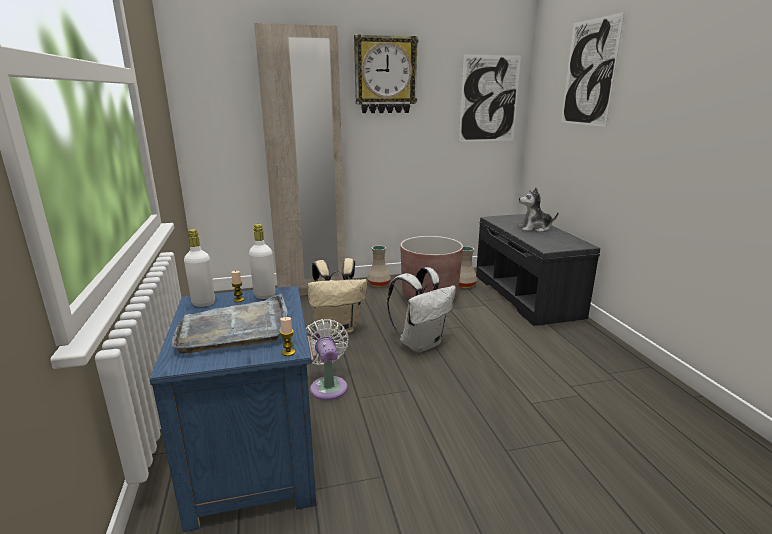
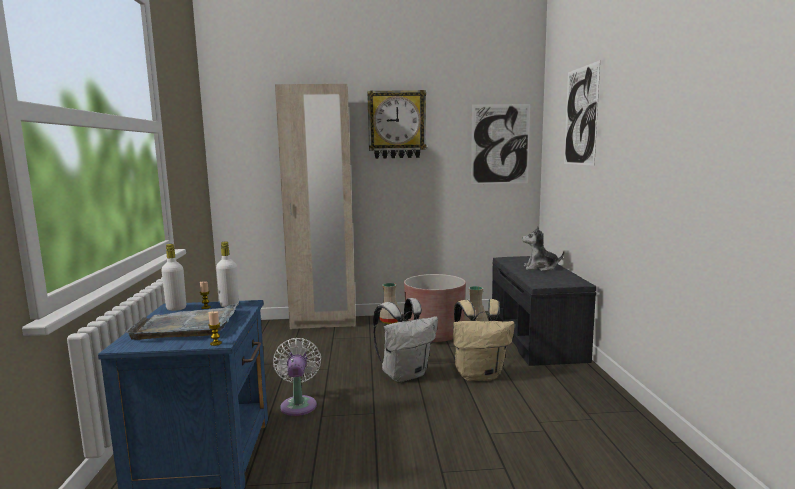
camera: 10 degrees right, 10 degrees down
beige backpack [308,258,367,335] -> beige backpack moved to [453,299,515,381]

